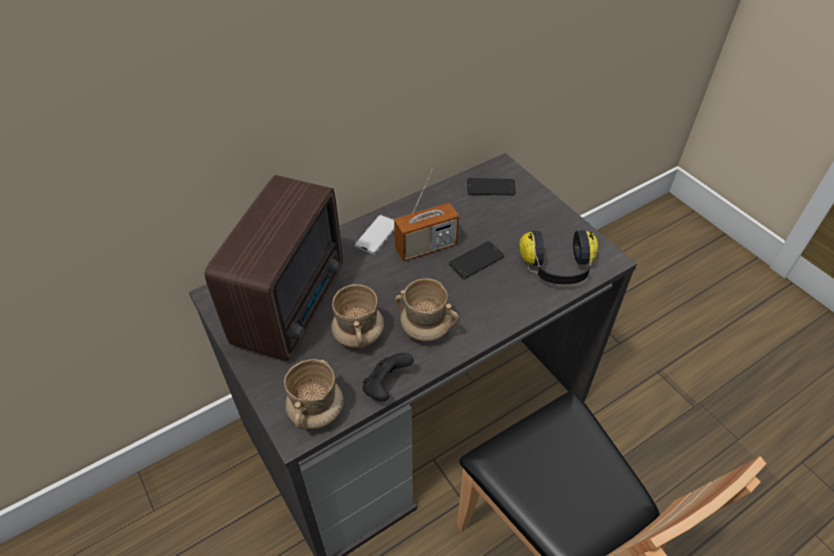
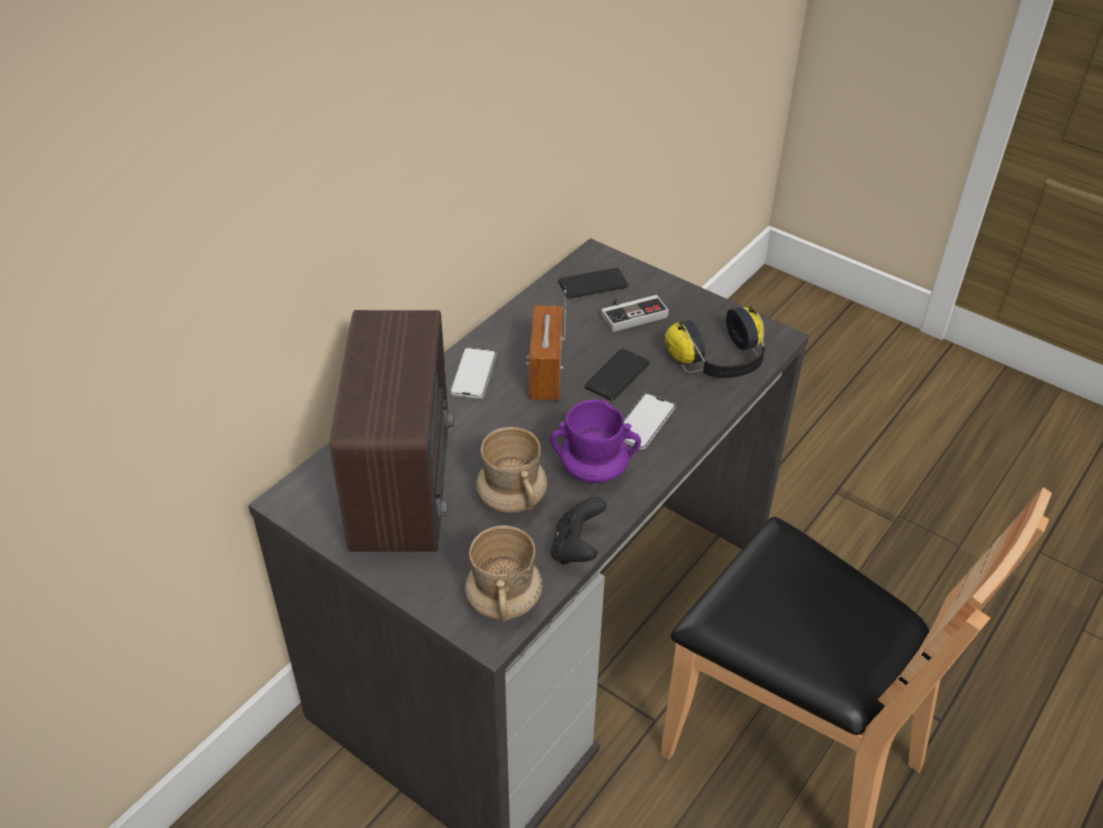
camera: 20 degrees left, 5 degrees down
radio [394,169,459,262] -> radio turned 135 degrees clockwise [526,290,566,400]
beige mug [395,278,459,341] -> purple mug [550,400,641,483]
none -> game controller [601,295,669,332]
none -> phone [624,393,676,450]

